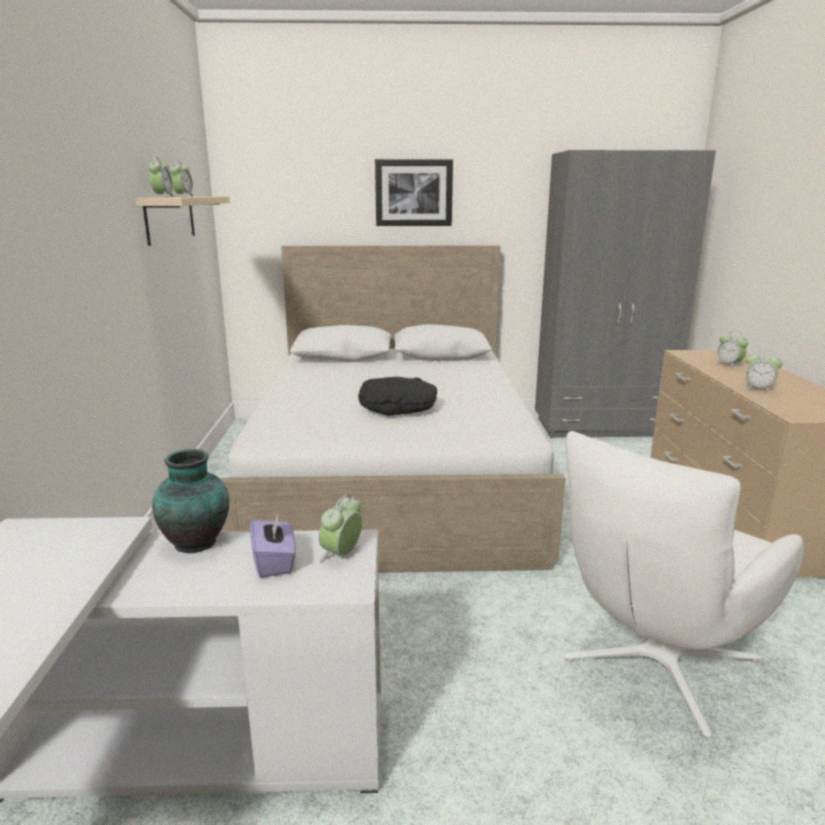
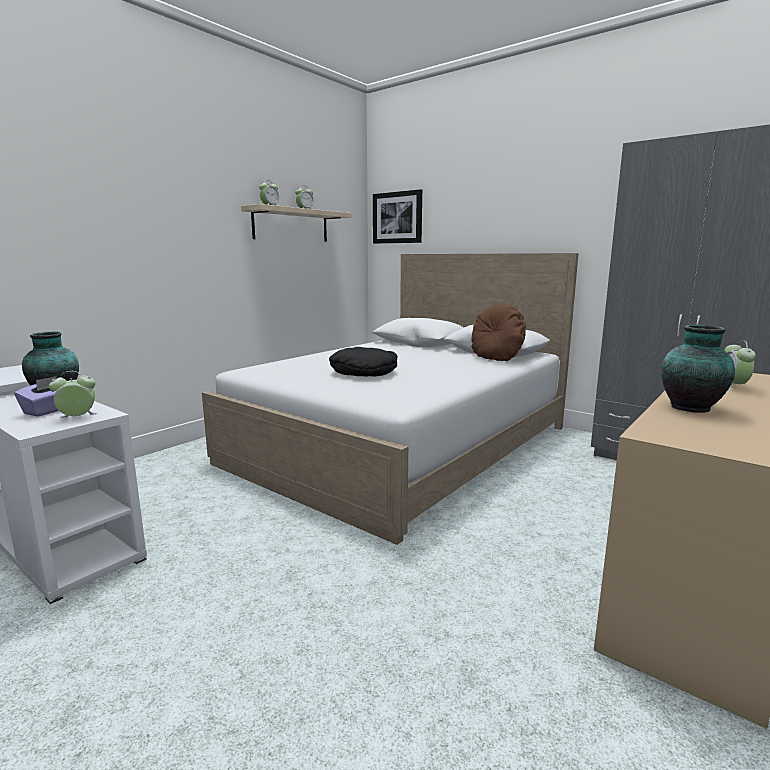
camera: 40 degrees right, 5 degrees down
picture [375,159,453,226] -> picture moved to [373,189,422,244]
white armchair [564,431,803,738] -> none
alarm clock [743,350,783,394] -> vase [661,325,735,413]
none -> brown pillow [471,304,526,361]

